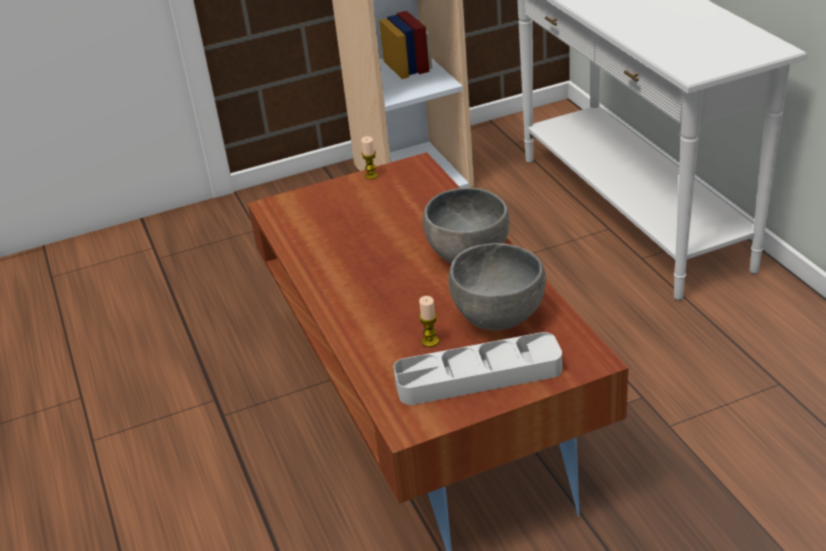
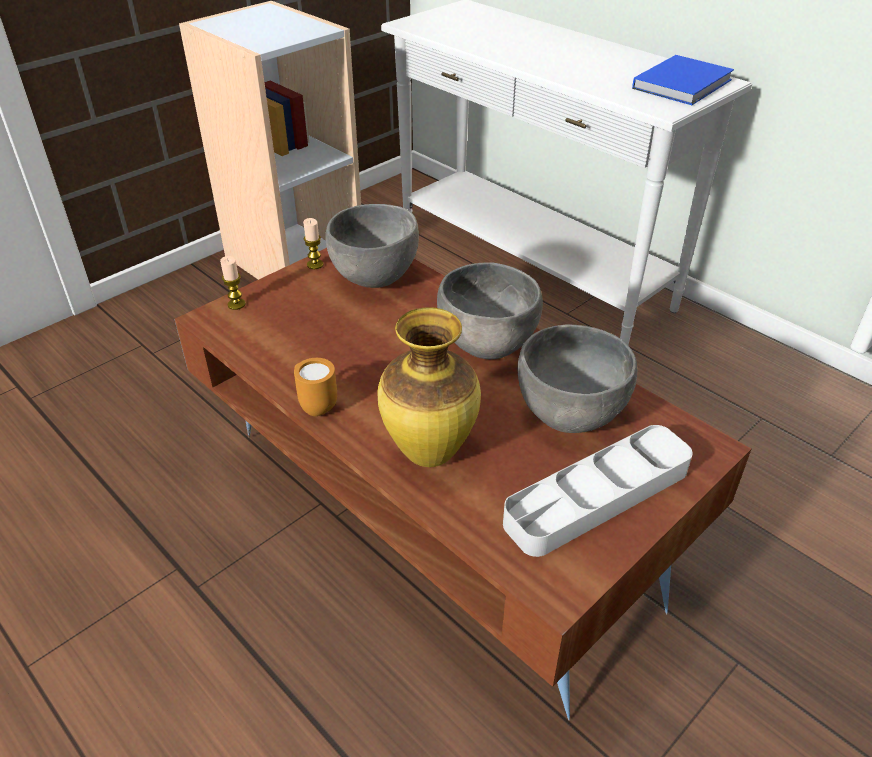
camera: 25 degrees left, 5 degrees up
candle [419,296,439,347] -> candle moved to [220,256,246,310]
none -> orange mug [294,358,337,416]
none -> grey bowl [325,204,419,288]
none -> vase [377,307,481,467]
none -> blue book [632,55,734,105]

